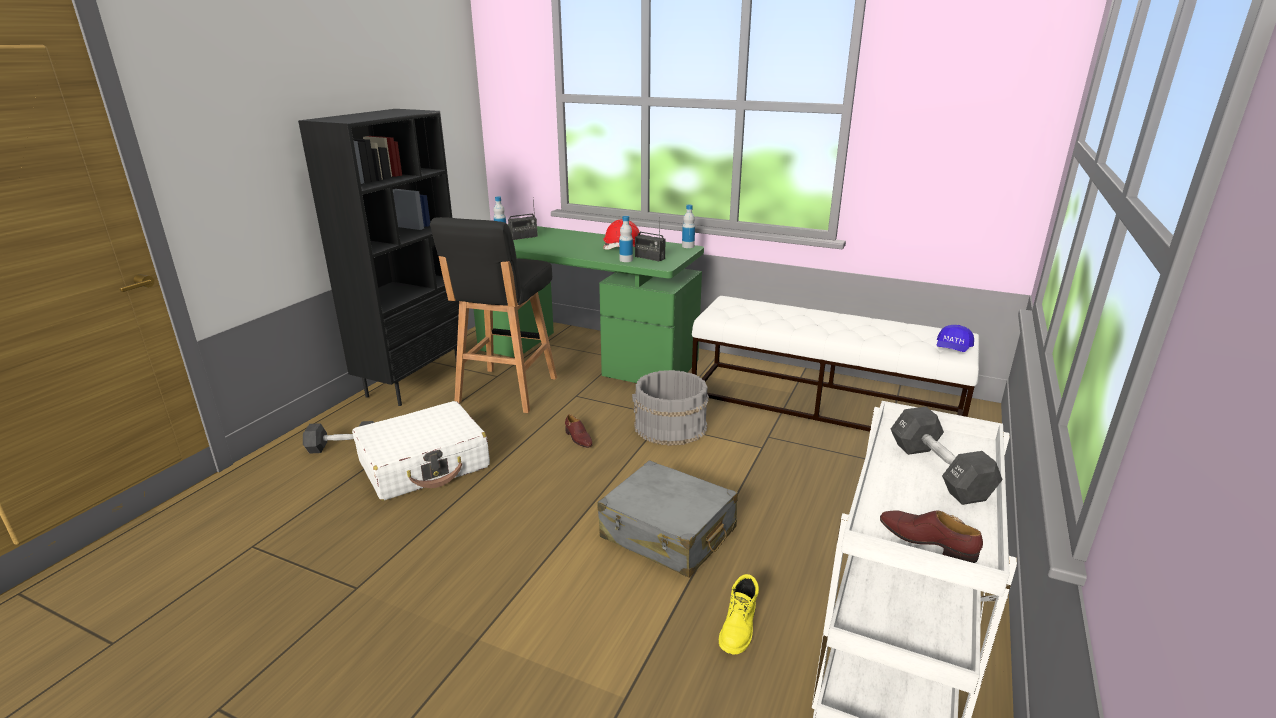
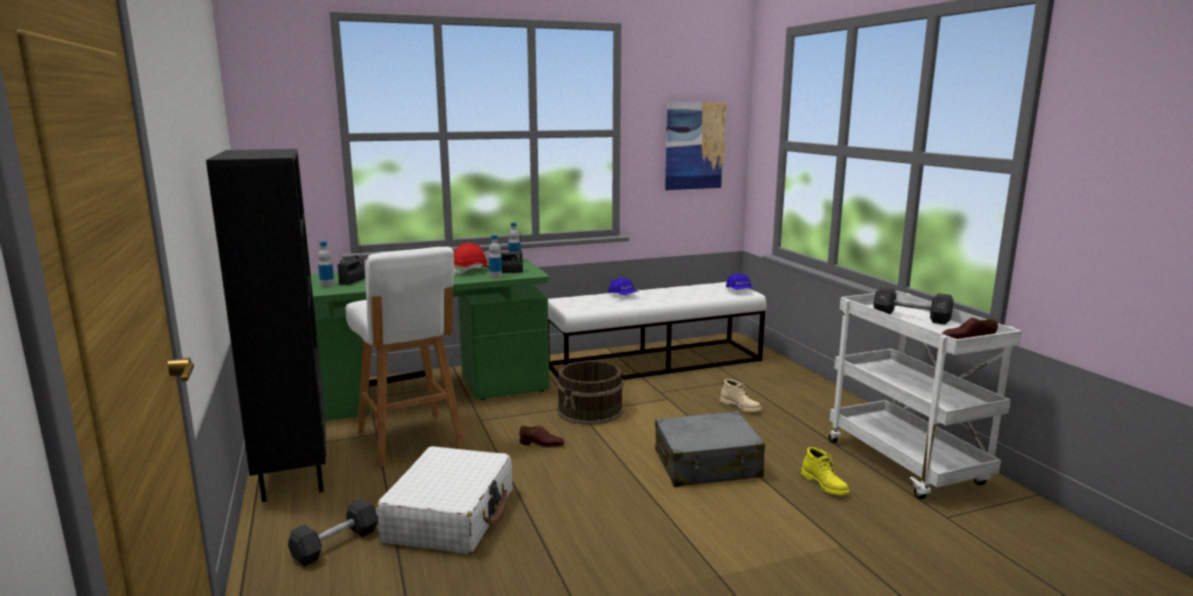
camera: 45 degrees left, 10 degrees down
black stool [430,217,557,413] -> white stool [345,247,465,467]
grey bucket [632,370,709,446] -> brown bucket [557,360,624,425]
none -> blue cap [609,278,638,295]
none -> picture [665,102,726,190]
none -> beige boot [720,379,762,412]

